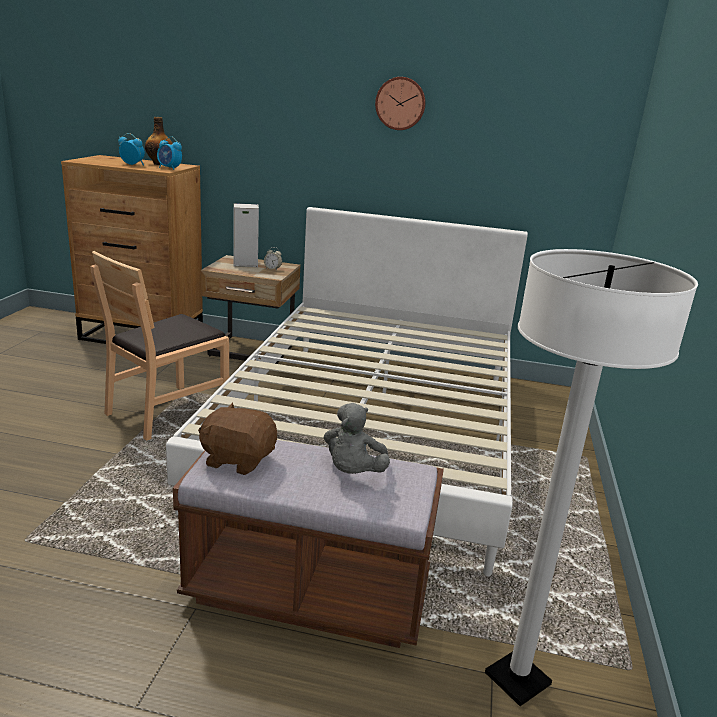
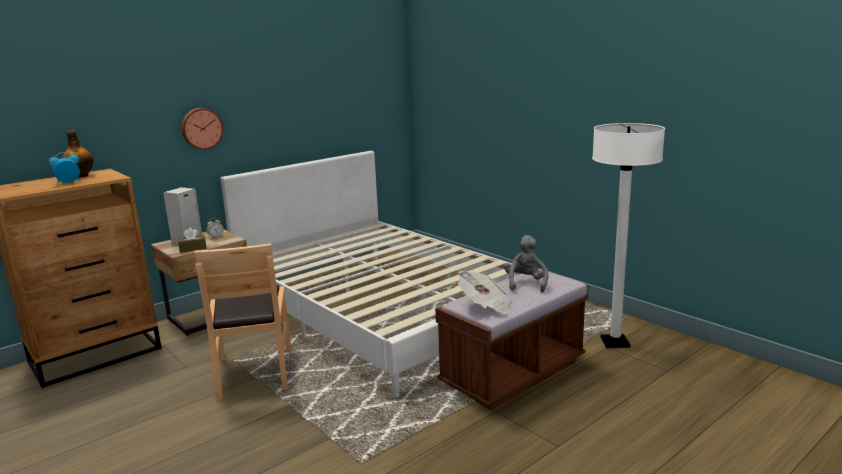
camera: 50 degrees left, 5 degrees down
alarm clock [157,136,182,170] -> none
brown plush toy [198,402,277,475] -> newspaper [458,271,511,314]
grey plush toy [324,403,390,474] -> grey plush toy turned 135 degrees counterclockwise [504,235,548,293]
wall clock [375,77,426,130] -> wall clock moved to [181,108,224,150]
none -> brown tissue box [178,228,206,253]

